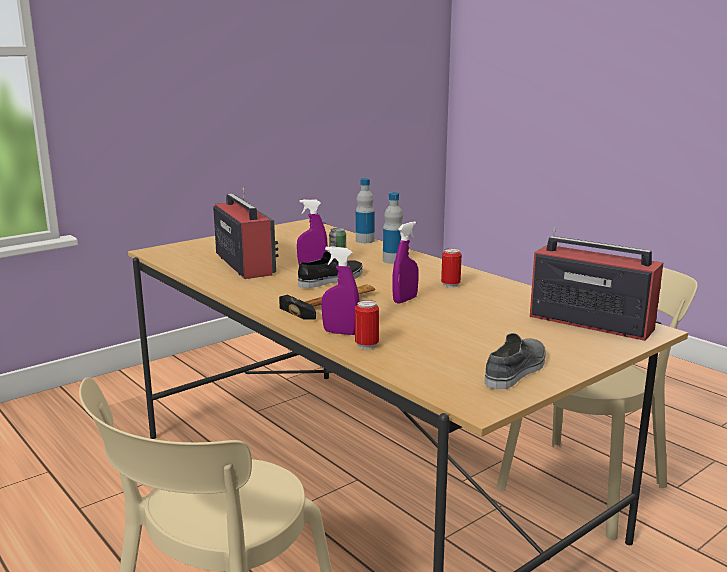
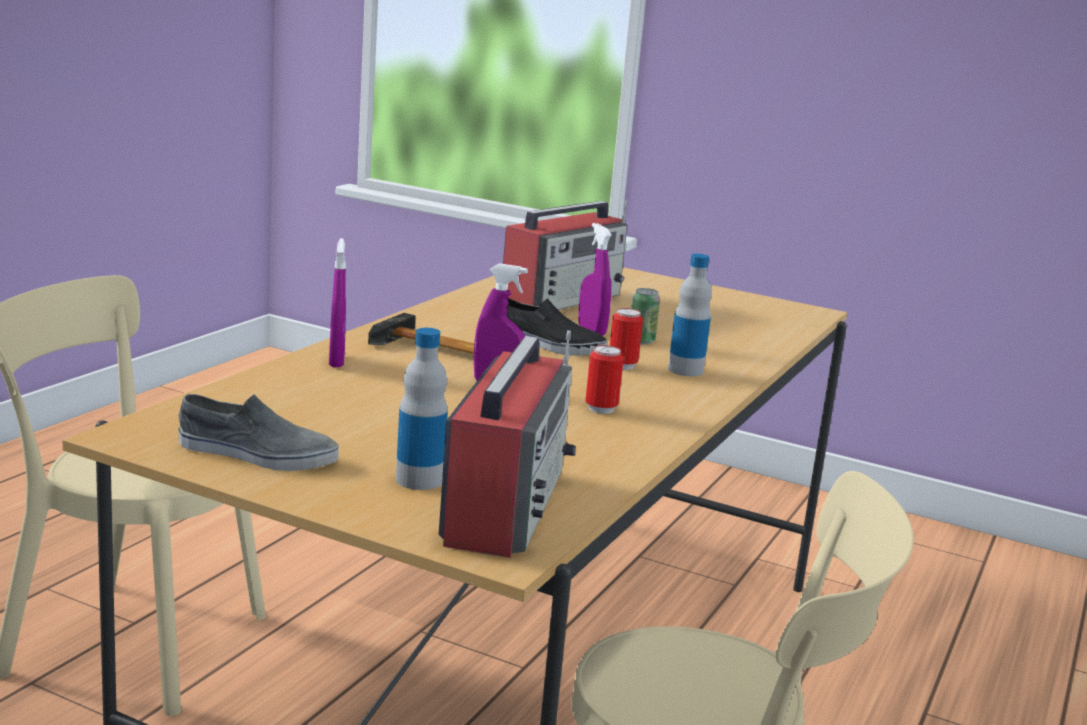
camera: 65 degrees right, 0 degrees up
can [355,300,379,349] -> can moved to [610,308,643,370]
bottle [356,178,375,243] -> bottle moved to [396,328,448,490]

